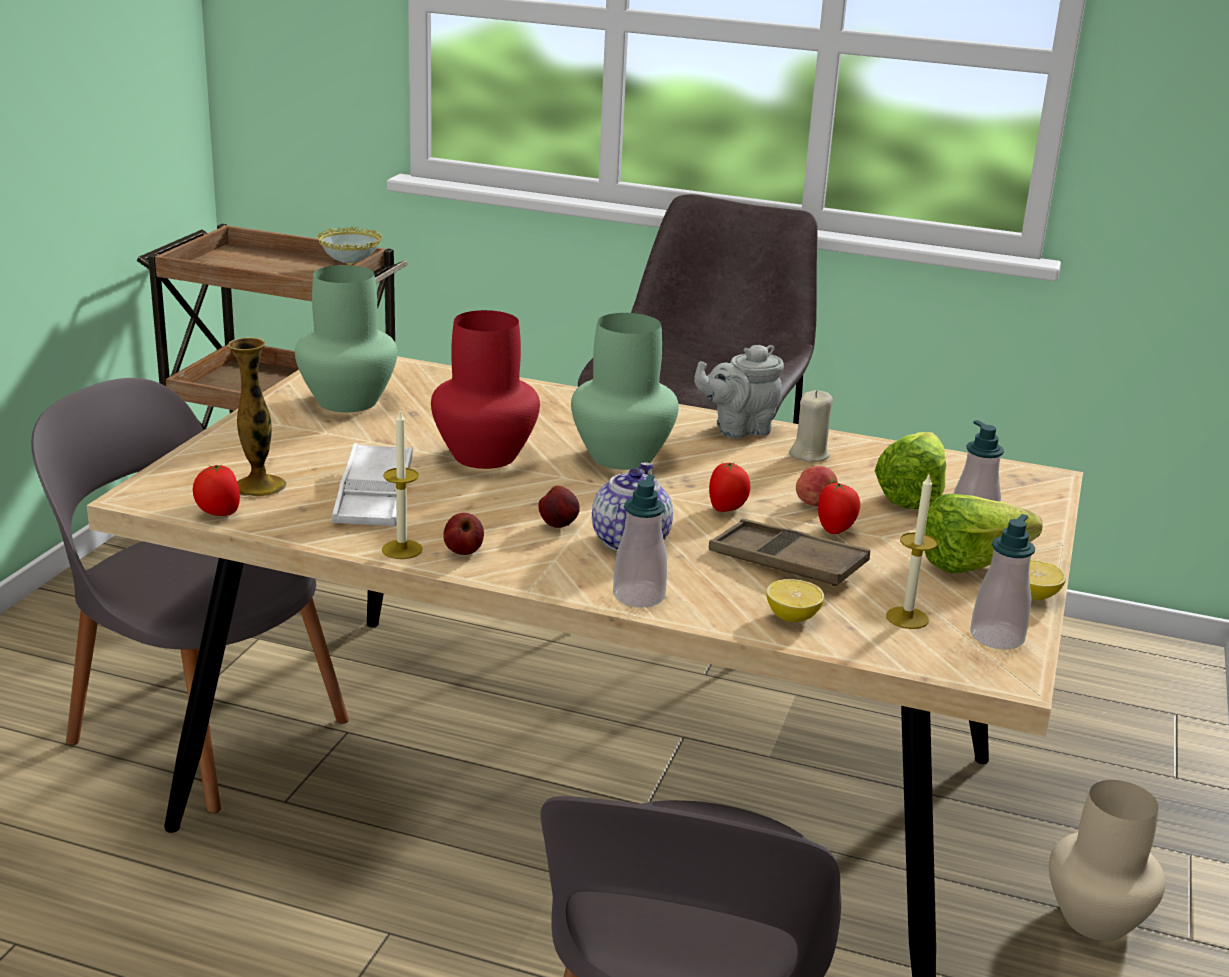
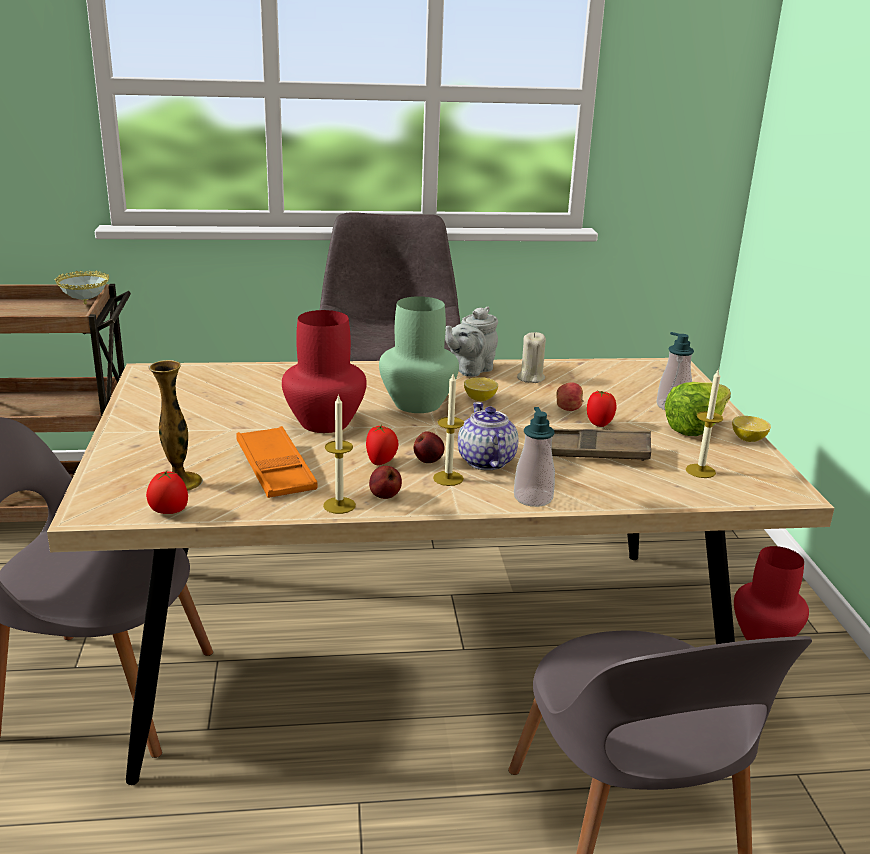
camera: 25 degrees left, 0 degrees up
green vase [295,265,397,413] -> none
white tray [332,443,413,526] -> orange tray [236,426,318,498]
tomato [709,463,751,512] -> tomato moved to [366,425,399,465]
lemon [766,579,824,622] -> lemon moved to [464,377,498,401]
lettuce [875,432,946,509] -> none
soap dispenser [970,514,1035,649] -> none
beige vase [1049,780,1166,941] -> red vase [734,546,809,640]
none -> candle [433,374,464,486]

